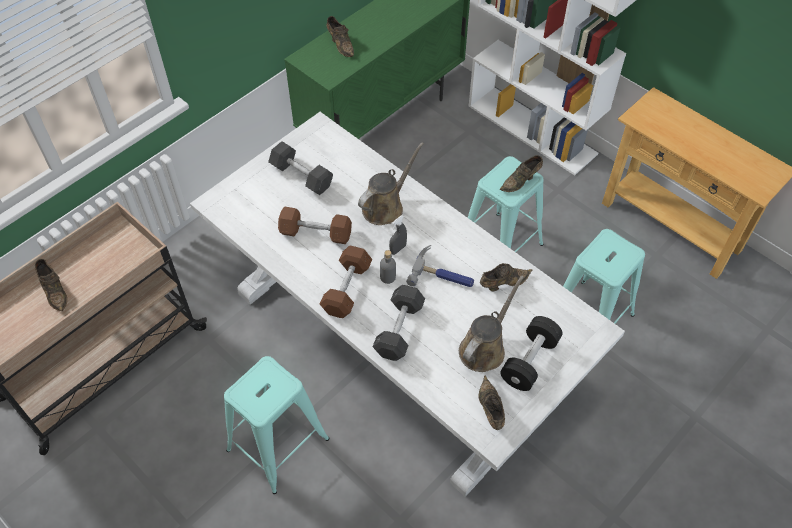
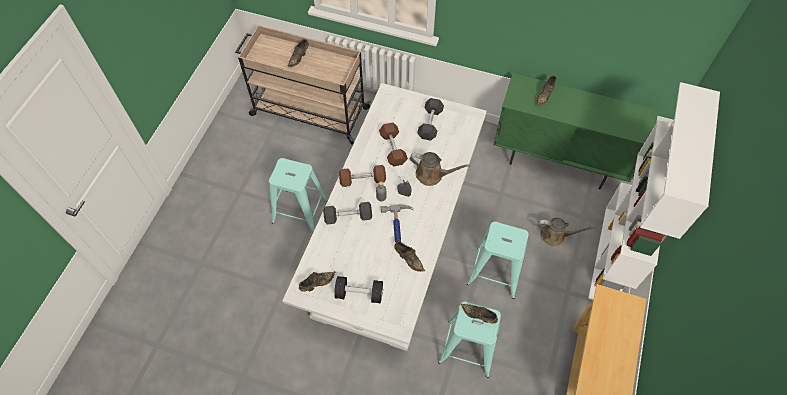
camera: 65 degrees right, 5 degrees up
brown watering can [459,275,524,372] -> brown watering can moved to [538,217,596,246]
brown shoe [500,155,543,192] -> brown shoe moved to [461,304,498,324]

